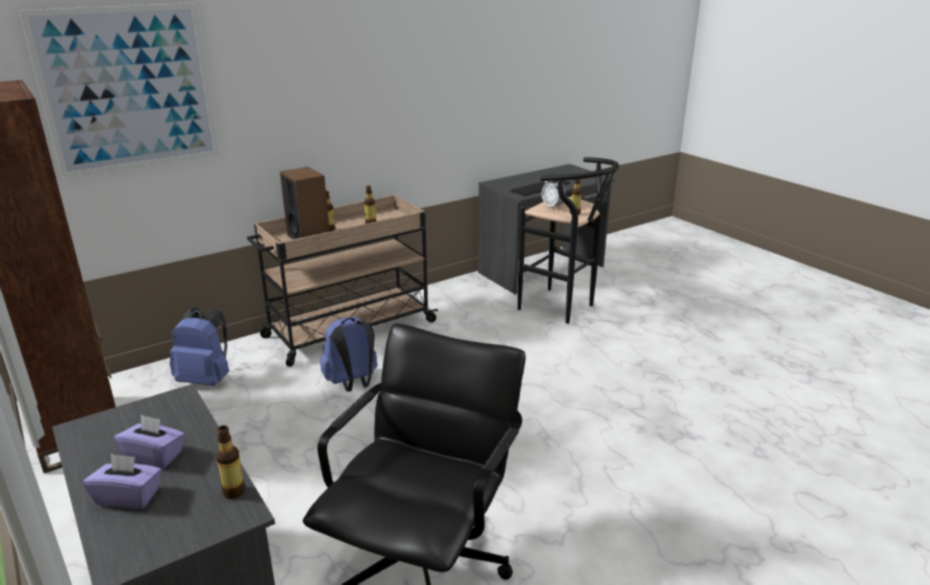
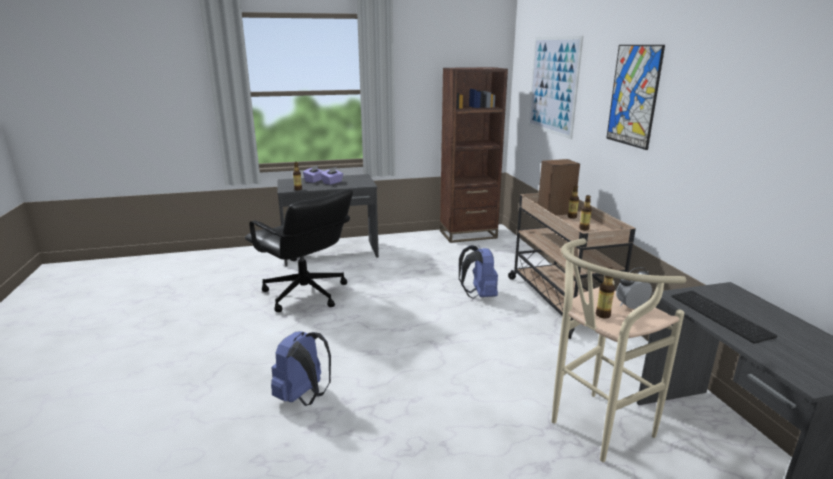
camera: 110 degrees right, 5 degrees down
blue backpack [170,308,229,386] -> blue backpack moved to [271,331,331,406]
black stool [518,157,619,324] -> beige stool [552,238,686,462]
none -> picture [606,45,665,150]

